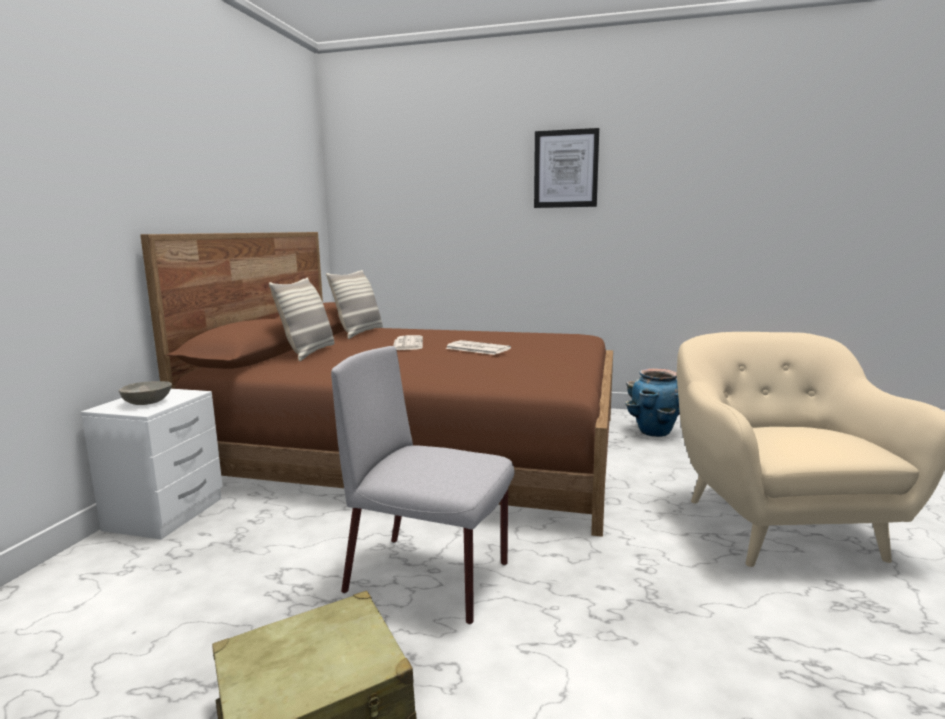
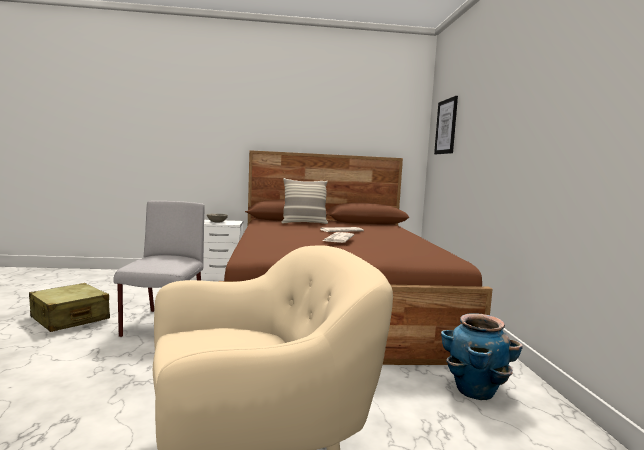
camera: 70 degrees right, 5 degrees down
pillow [326,270,383,339] -> none
picture [534,128,599,208] -> picture moved to [434,96,458,154]

